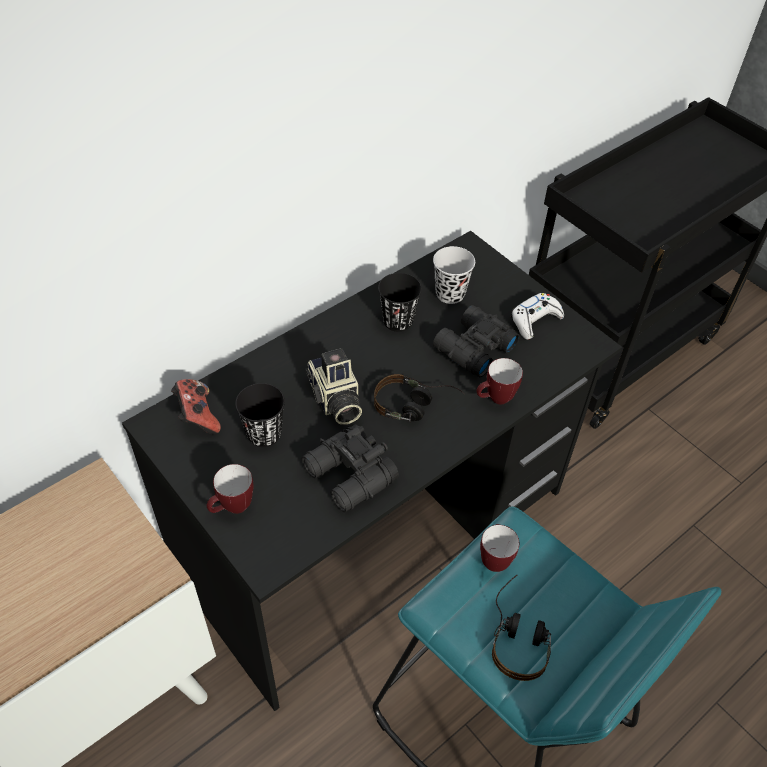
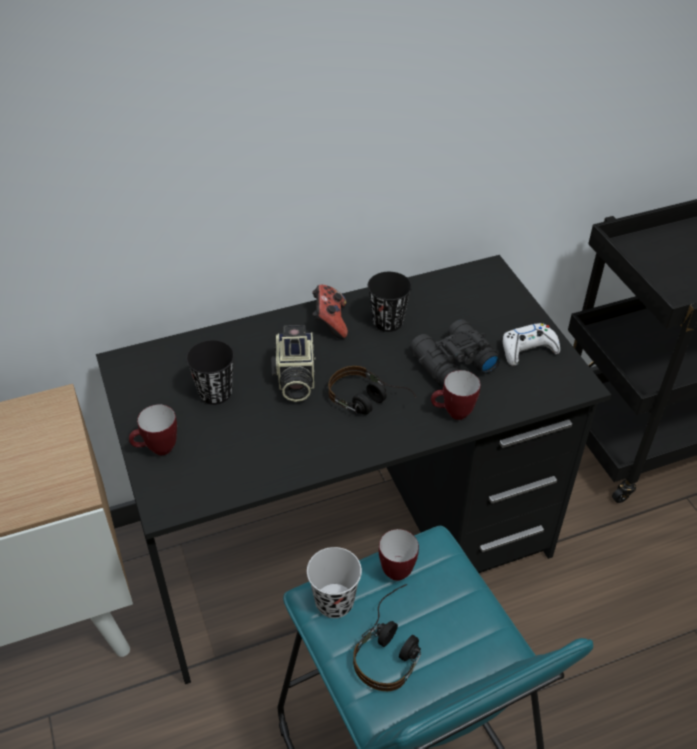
camera: 20 degrees right, 5 degrees down
game controller [171,379,221,434] -> game controller moved to [312,285,348,339]
black binoculars [301,425,399,512] -> none
black cup [433,246,475,304] -> black cup moved to [307,547,362,618]

